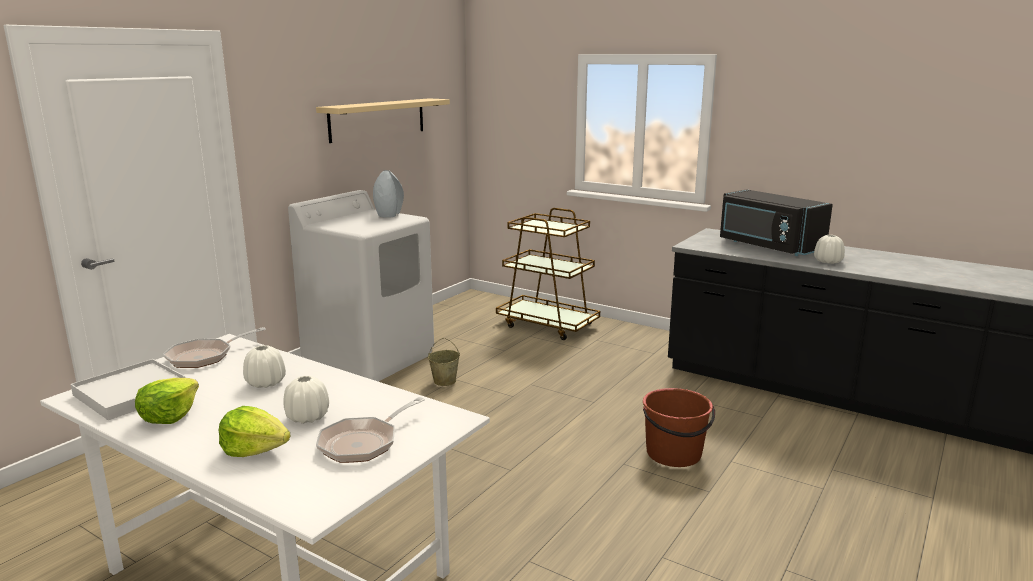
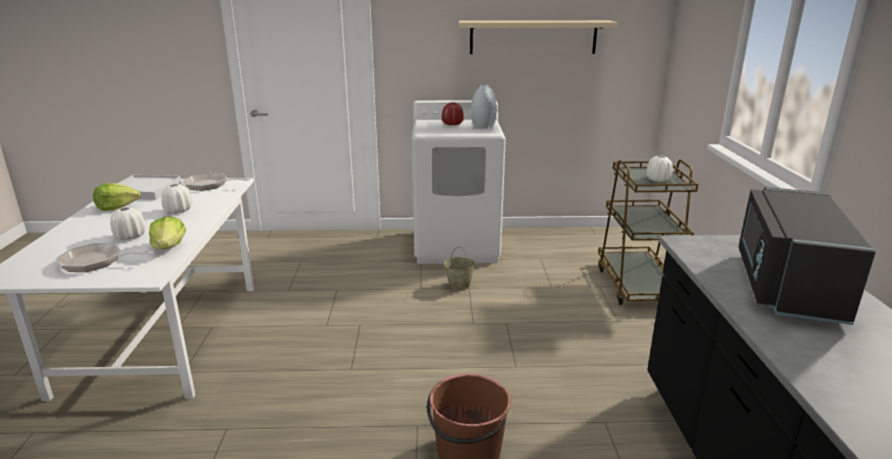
camera: 55 degrees right, 5 degrees up
lettuce [219,406,291,457] -> lettuce moved to [149,217,186,250]
white vase [814,235,845,264] -> white vase moved to [646,155,673,182]
none -> red vase [442,103,464,125]

